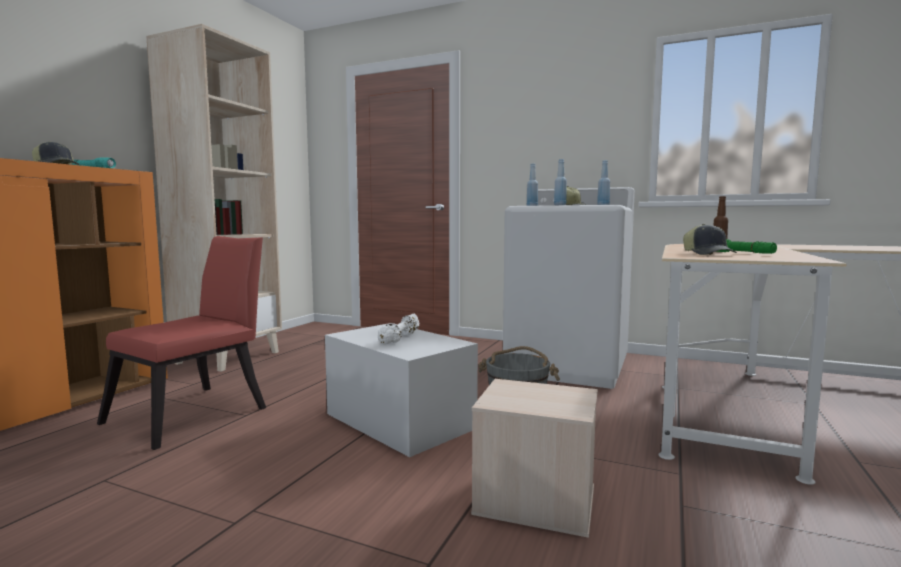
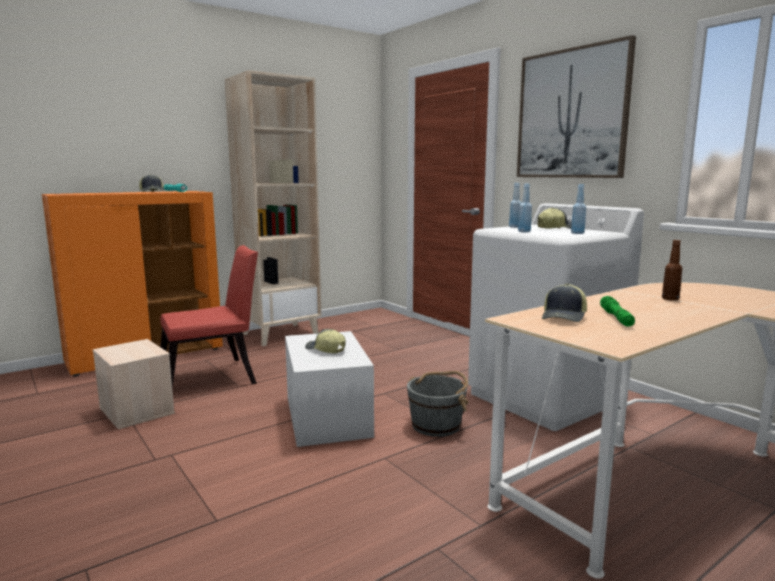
camera: 30 degrees right, 5 degrees up
white dumbbell [378,313,419,344] -> cap [305,329,346,354]
beige storage box [471,379,598,538] -> beige storage box moved to [93,339,175,429]
none -> picture [517,35,636,178]

